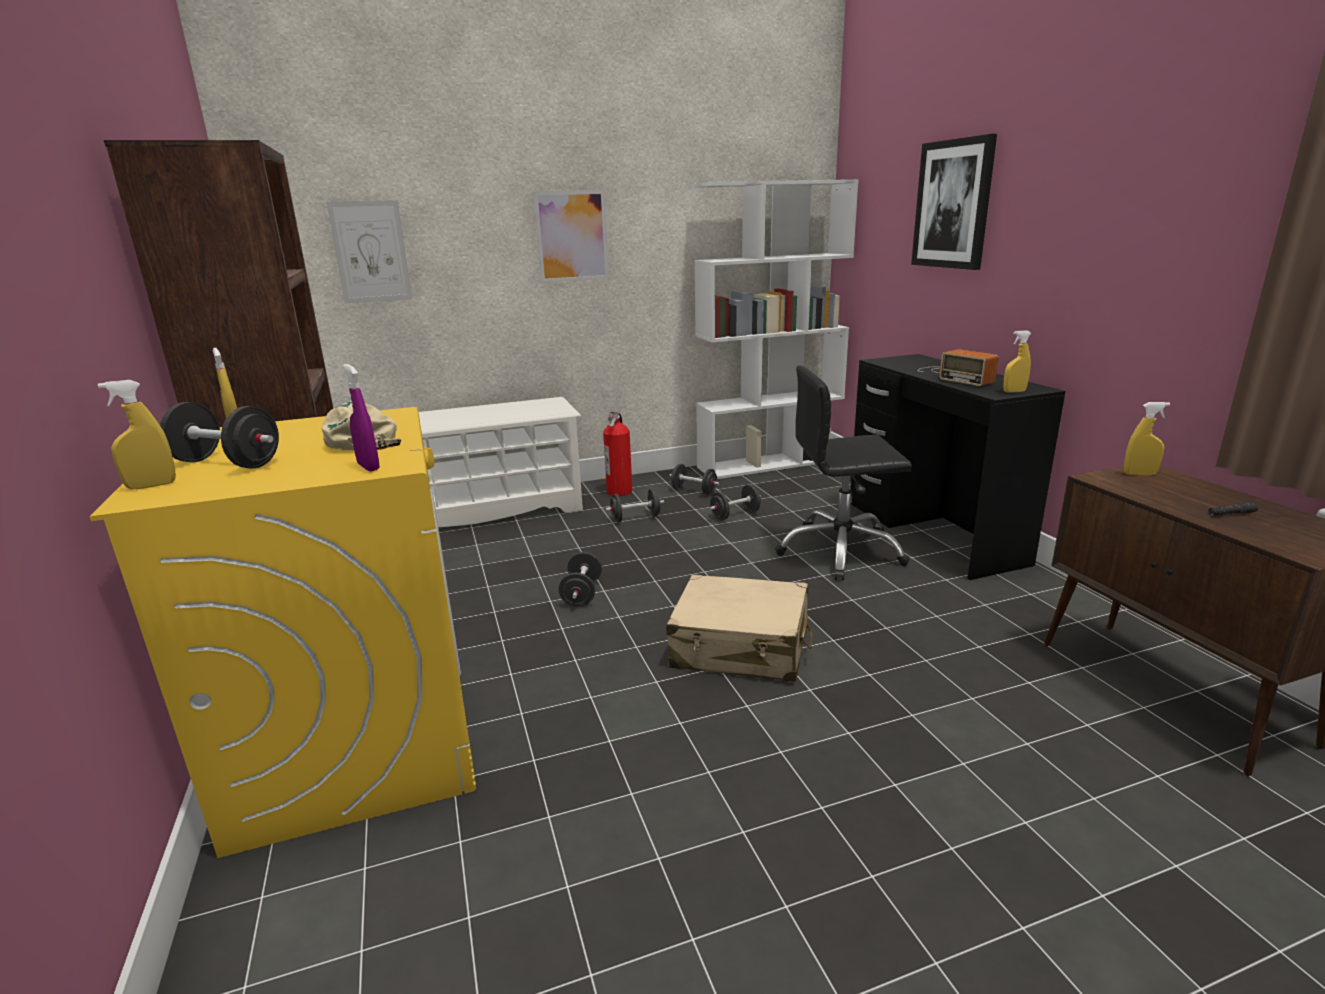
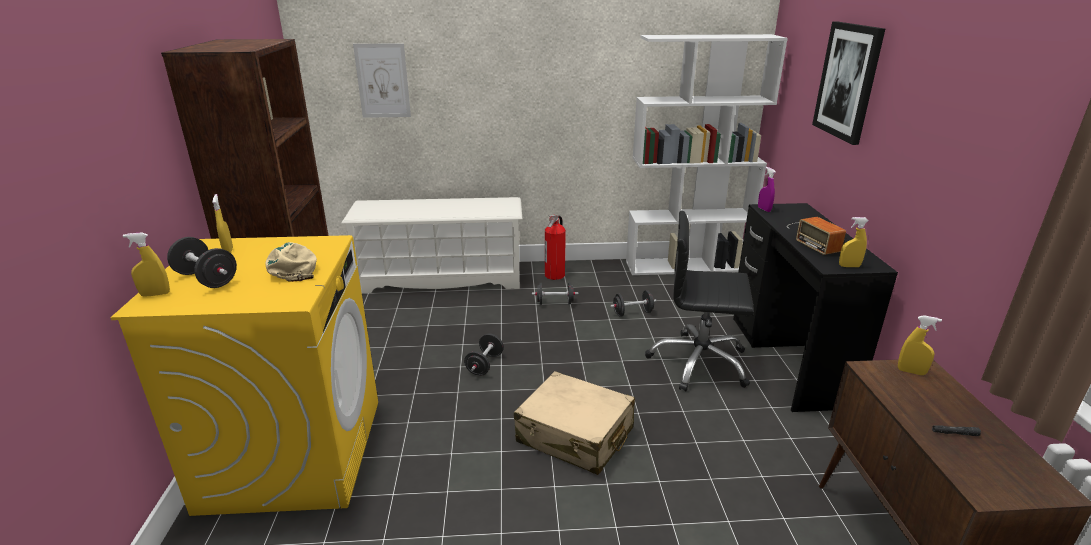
camera: 15 degrees right, 5 degrees up
purple spray bottle [343,364,380,471] -> purple spray bottle moved to [758,167,776,212]
picture [533,190,609,283] -> none
black dumbbell [670,464,719,495] -> none

